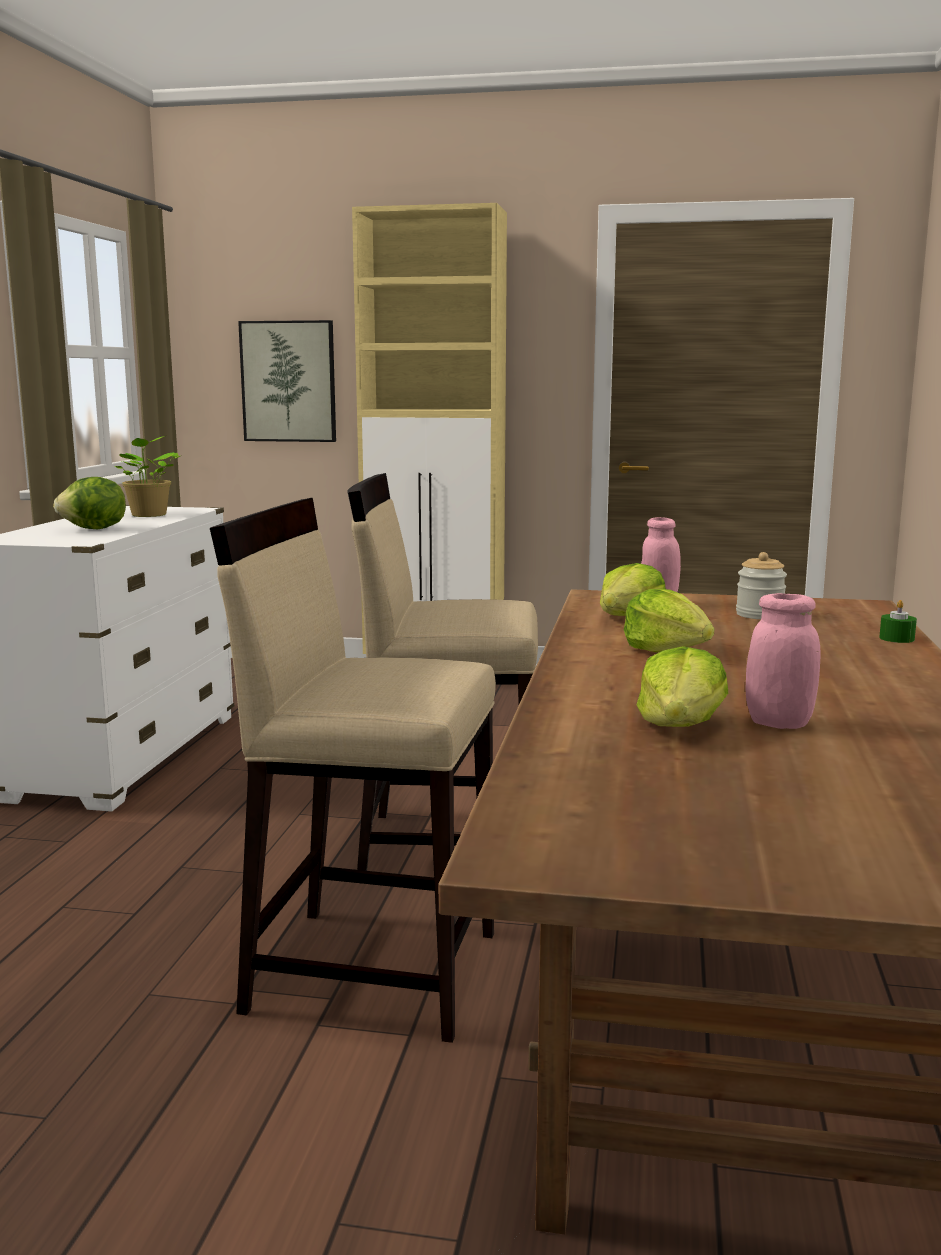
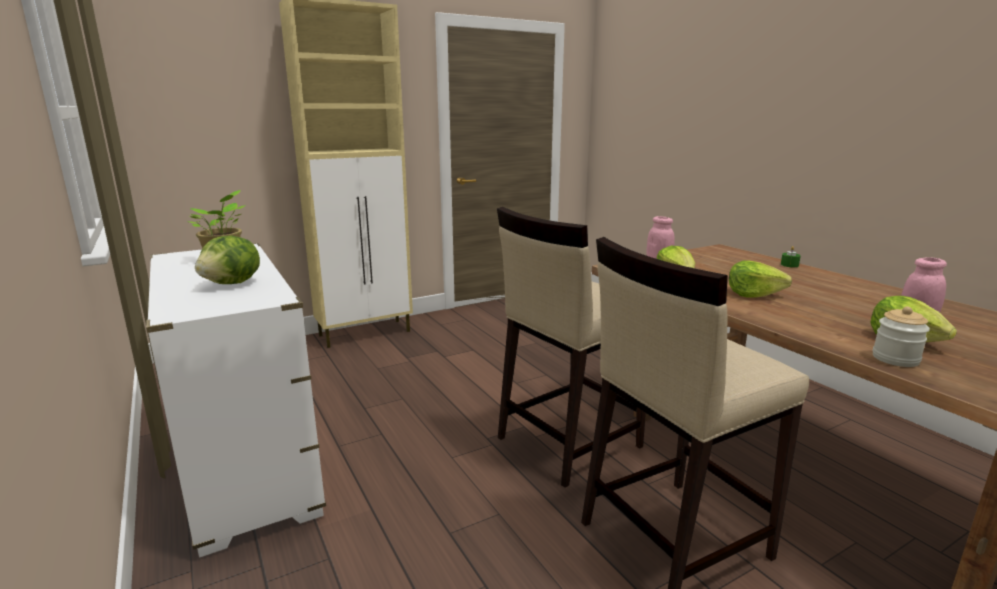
camera: 40 degrees left, 5 degrees up
picture [238,320,336,442] -> none
jar [736,552,787,619] -> jar moved to [873,307,930,367]

